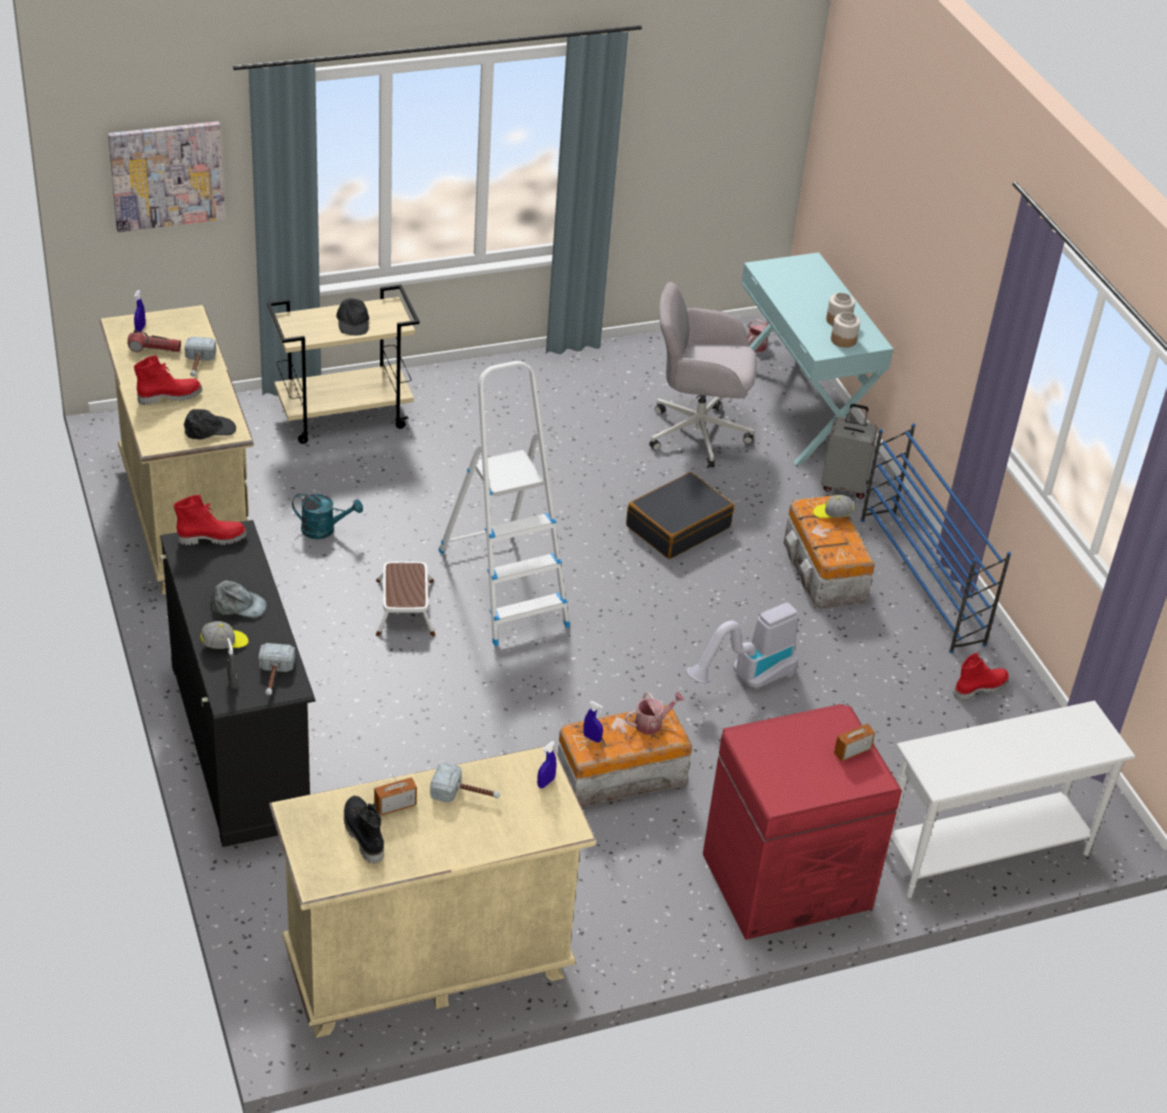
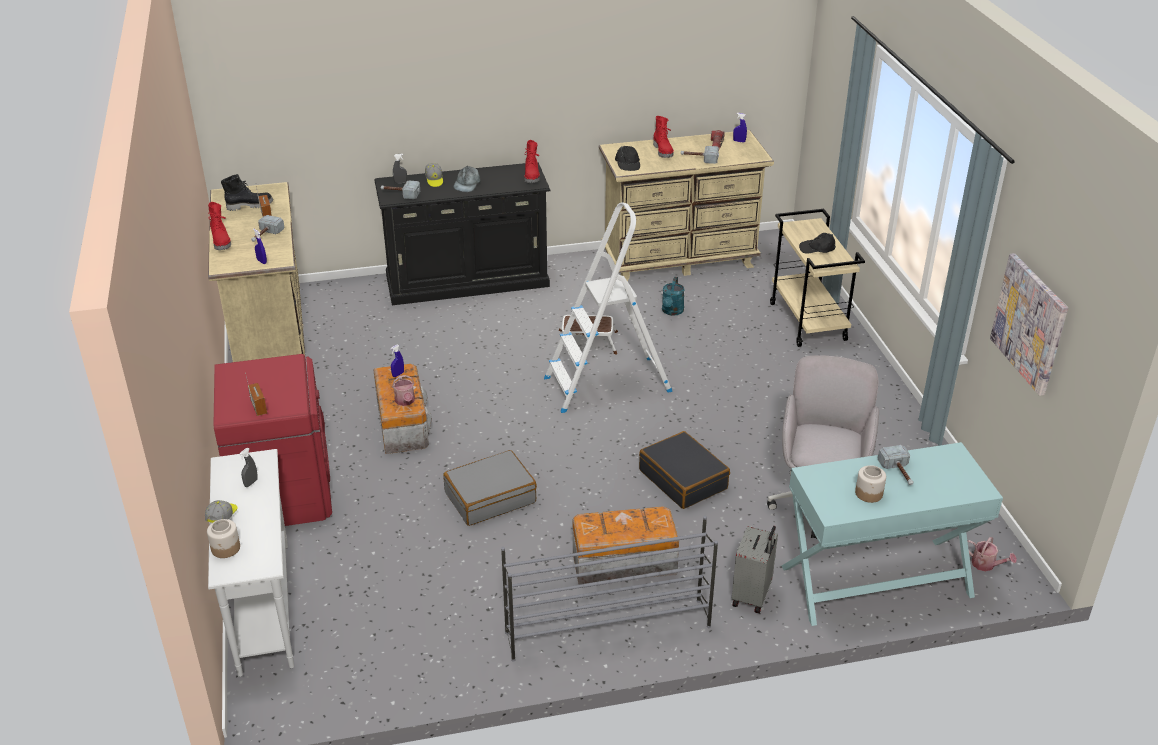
camera: 100 degrees right, 5 degrees down
picture [108,121,225,232] -> picture moved to [990,253,1068,396]
vacuum cleaner [686,602,798,689] -> grey suitcase [443,450,537,526]
cap [813,495,854,518] -> cap moved to [205,500,238,523]
jar [831,312,860,348] -> jar moved to [207,519,240,558]
blue shoe rack [861,423,1011,653] -> grey shoe rack [501,516,718,662]
red boot [954,653,1009,701] -> red boot moved to [208,202,231,250]
none -> grey spray bottle [239,448,258,487]
none -> hammer [878,445,914,485]

